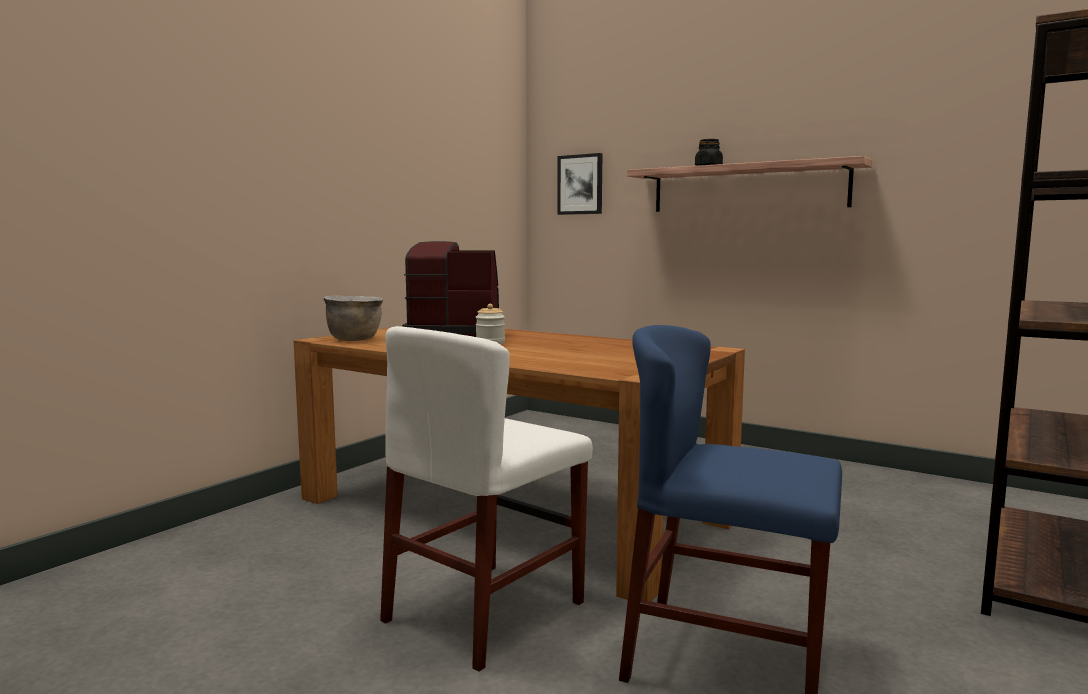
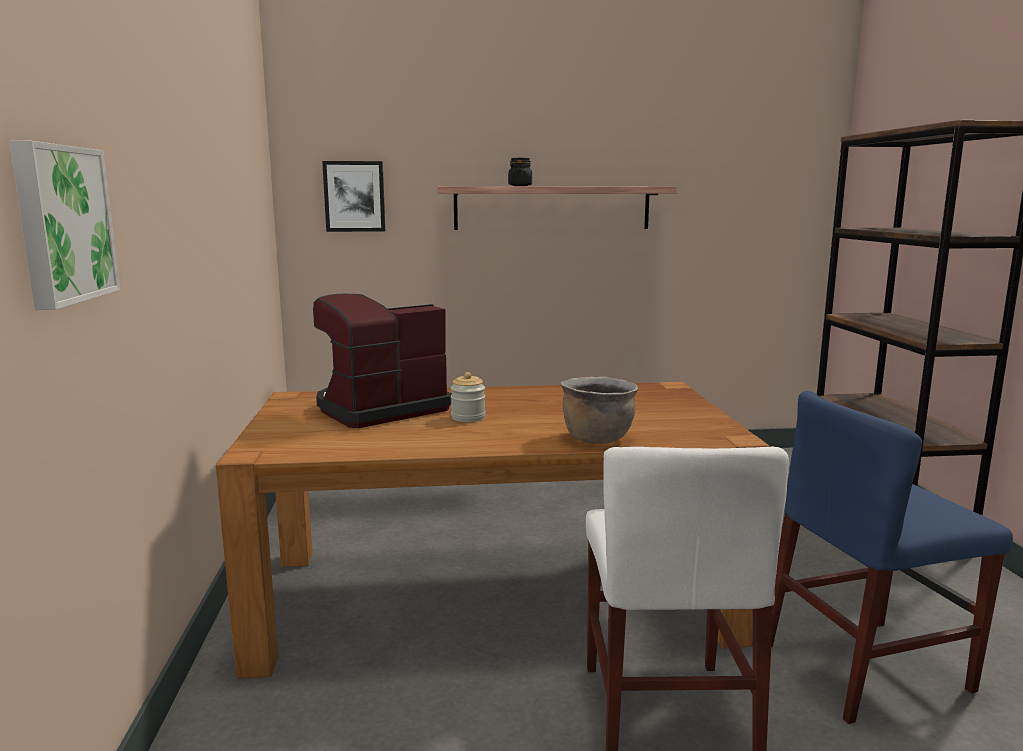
camera: 40 degrees left, 5 degrees up
brown cooking pot [323,295,383,341] -> brown cooking pot moved to [561,377,638,444]
none -> picture [10,140,120,310]

